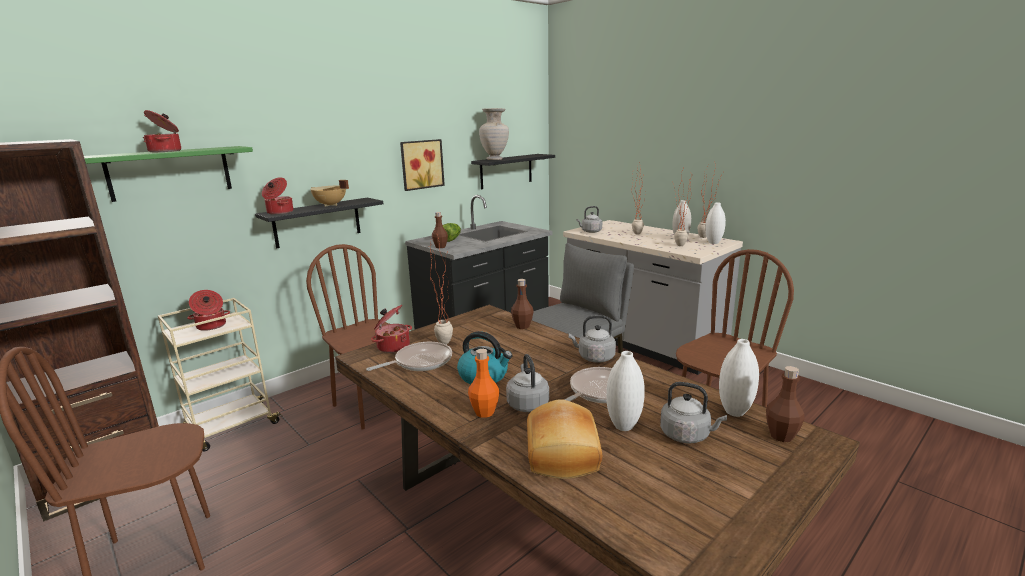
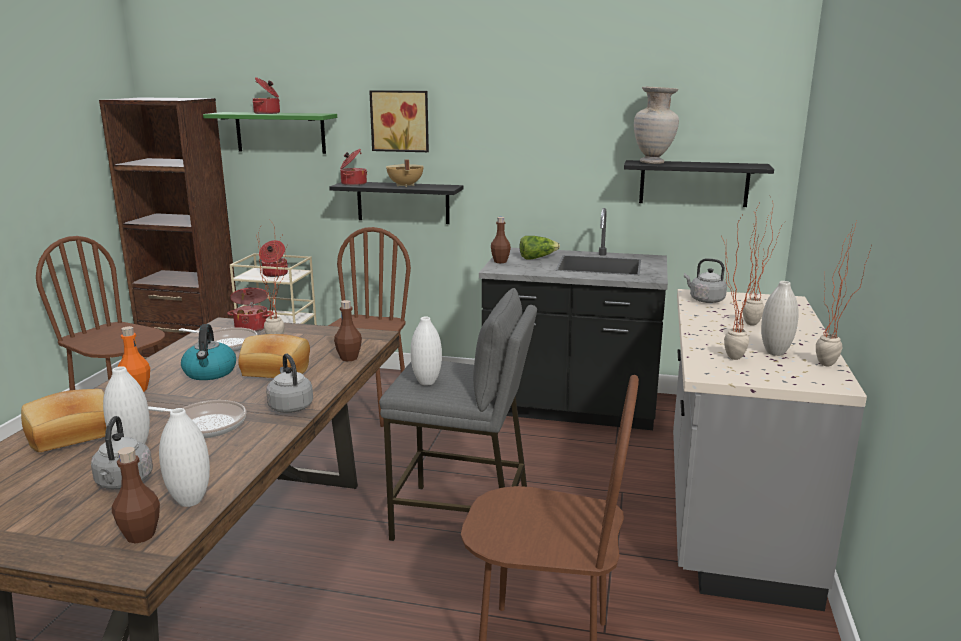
camera: 55 degrees right, 0 degrees up
picture [400,139,445,191] -> picture moved to [369,90,429,152]
grey kettle [506,354,549,412] -> none
white vase [705,202,726,244] -> white vase moved to [411,317,442,386]
none -> bread [238,334,310,378]

